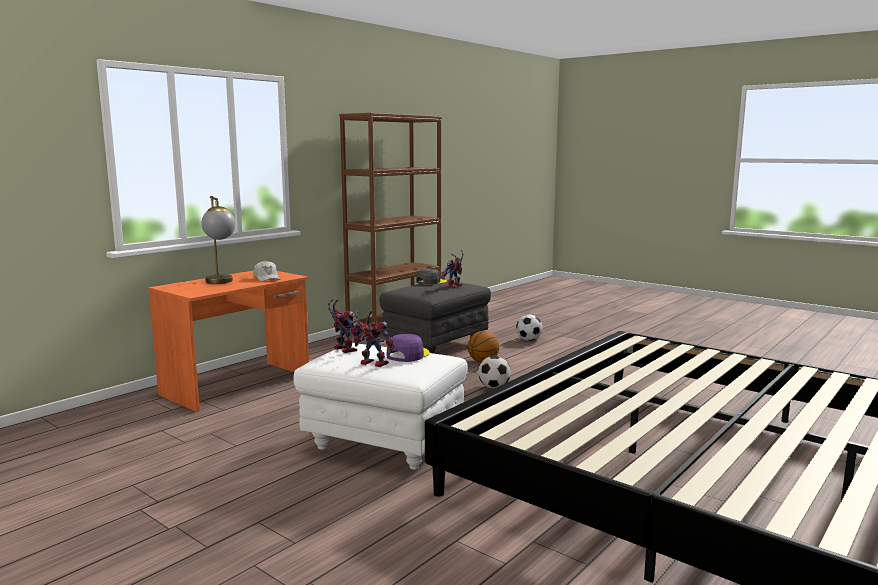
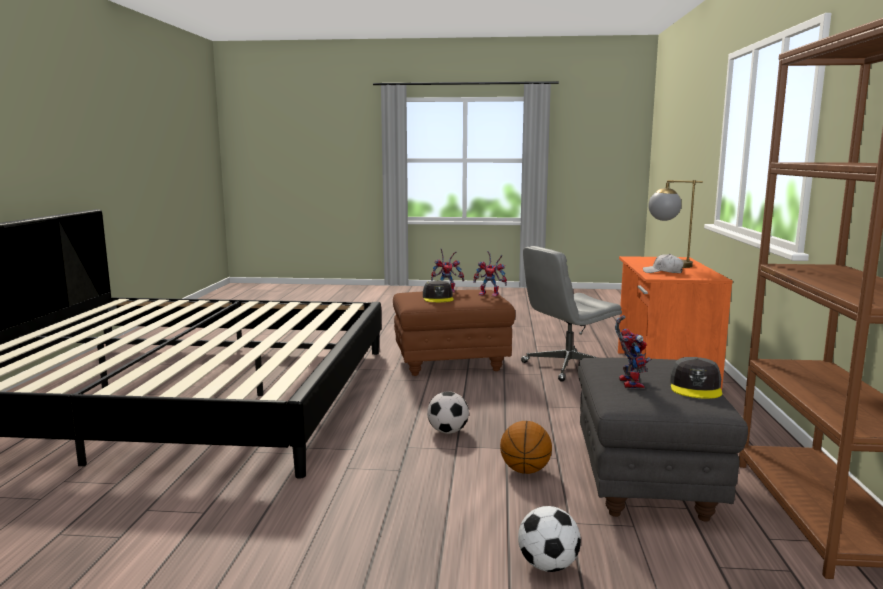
camera: 145 degrees right, 0 degrees up
white ottoman [293,343,467,470] -> brown ottoman [393,290,516,376]
purple cap [386,334,430,362] -> grey cap [423,280,454,302]
none -> grey office chair [521,246,622,382]

